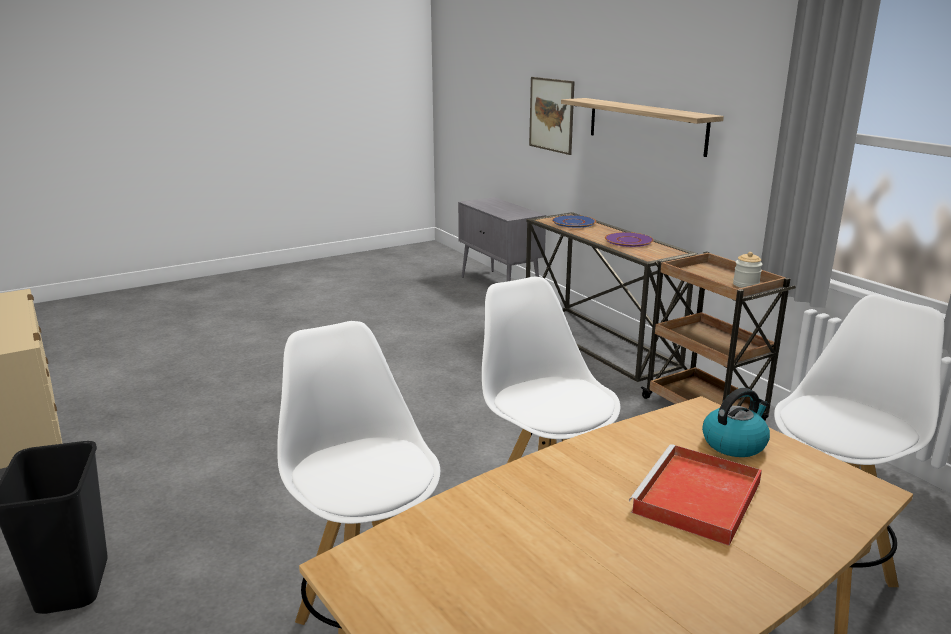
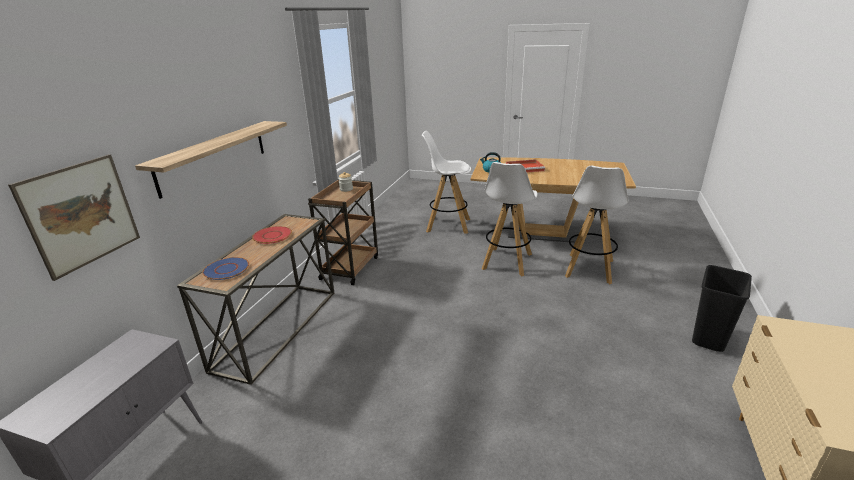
camera: 130 degrees left, 5 degrees up
purple plate [605,232,653,247] -> red plate [252,226,292,244]

